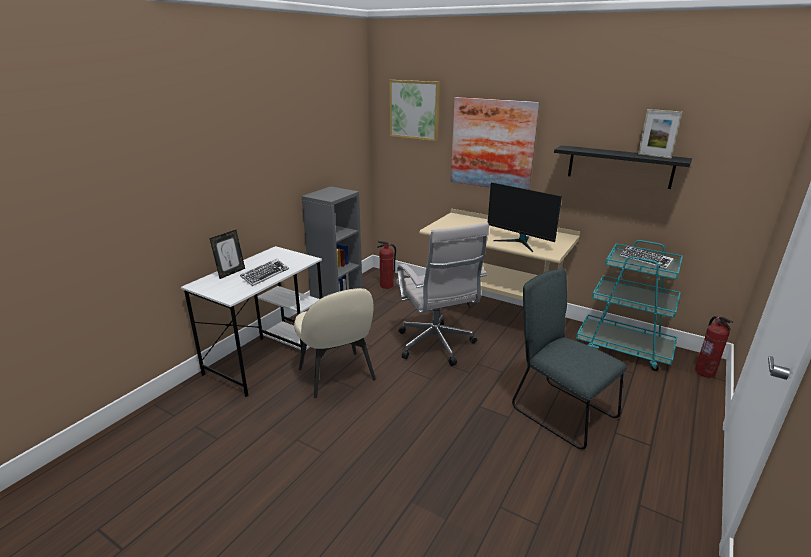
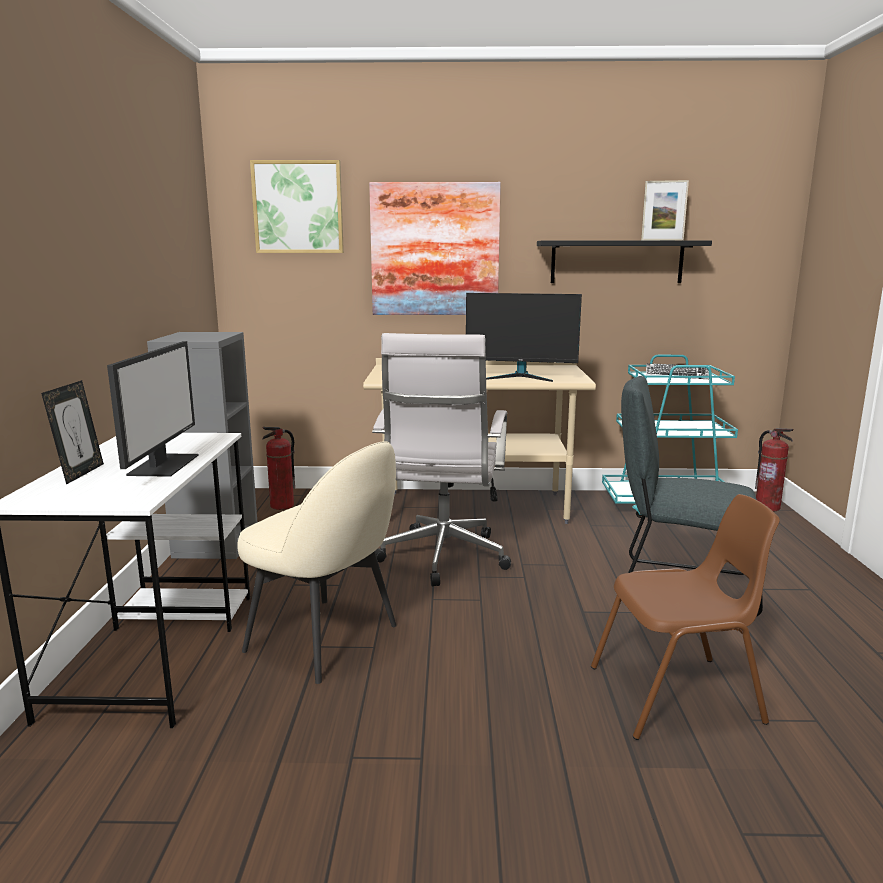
camera: 30 degrees left, 10 degrees down
keyboard [240,259,289,286] -> monitor [107,341,199,477]
white office chair [396,223,489,366] -> white office chair turned 60 degrees clockwise [372,333,511,587]
none -> brown chair [591,494,780,740]

